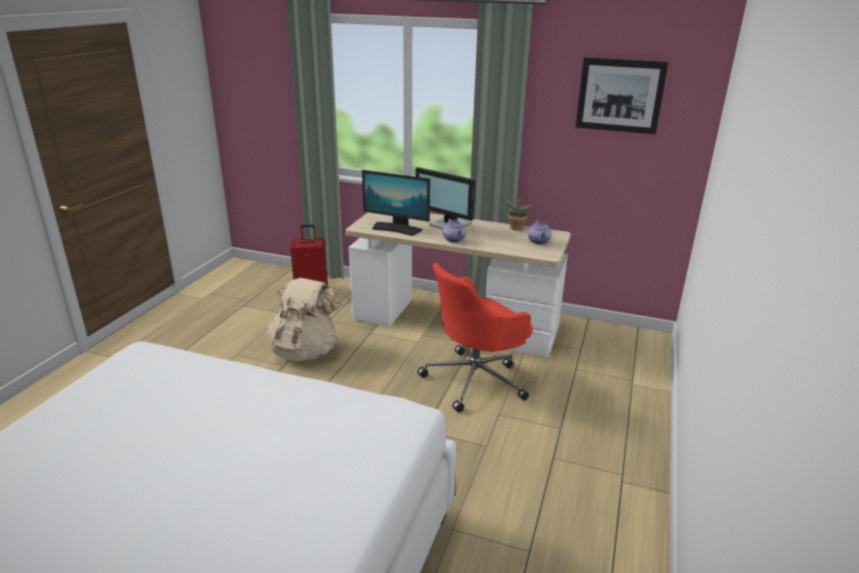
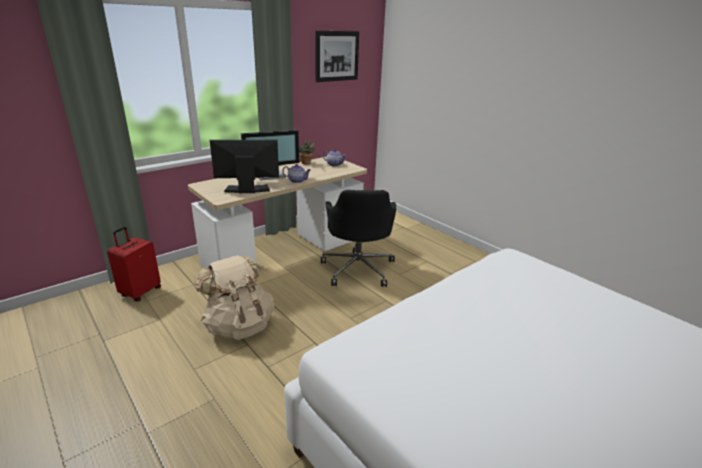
camera: 60 degrees left, 0 degrees up
monitor [362,170,430,236] -> monitor turned 150 degrees counterclockwise [210,140,279,193]
red office chair [417,263,533,413] -> black office chair [321,190,396,287]

